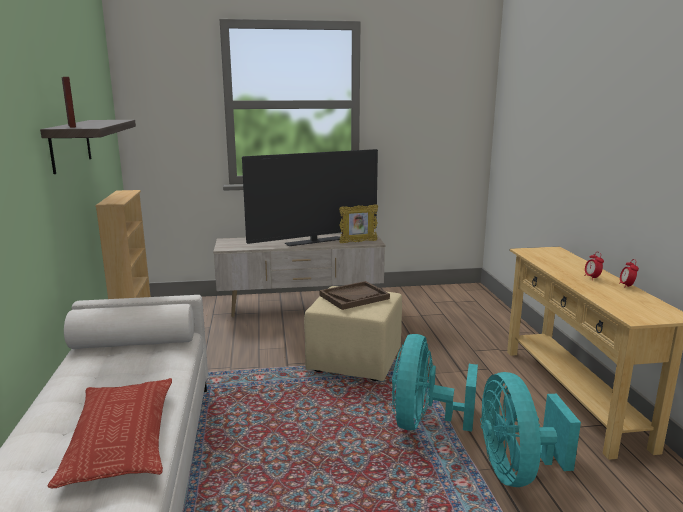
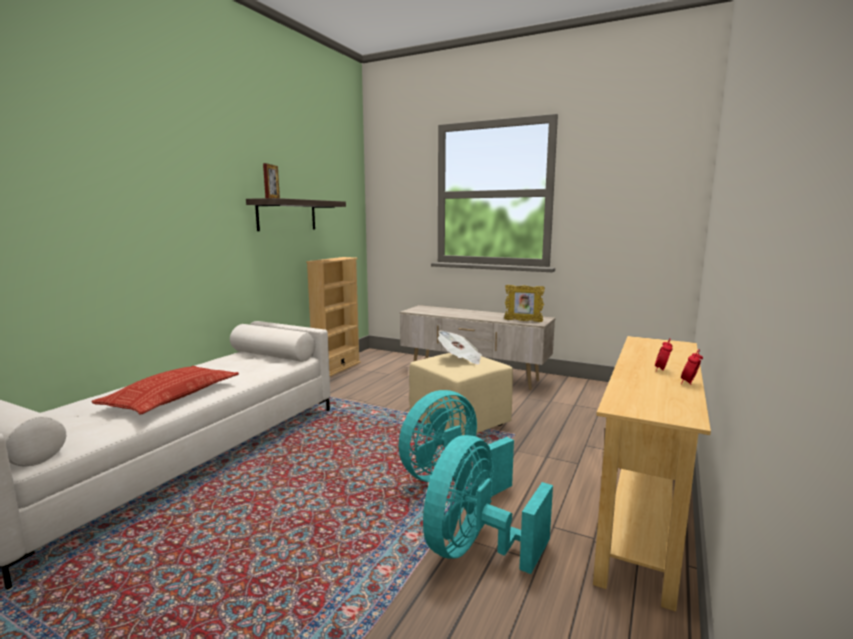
camera: 35 degrees right, 5 degrees down
television [242,149,378,246] -> none
brown tray [319,281,390,310] -> newspaper [438,331,482,365]

